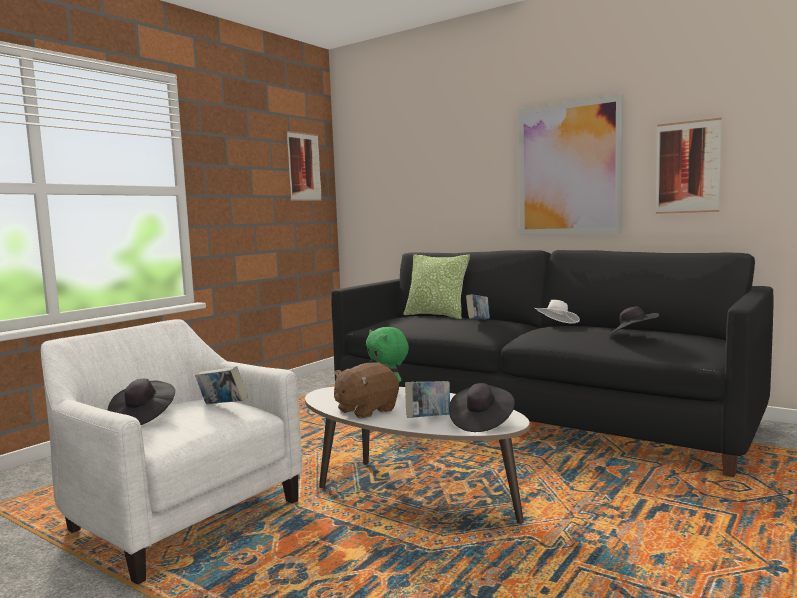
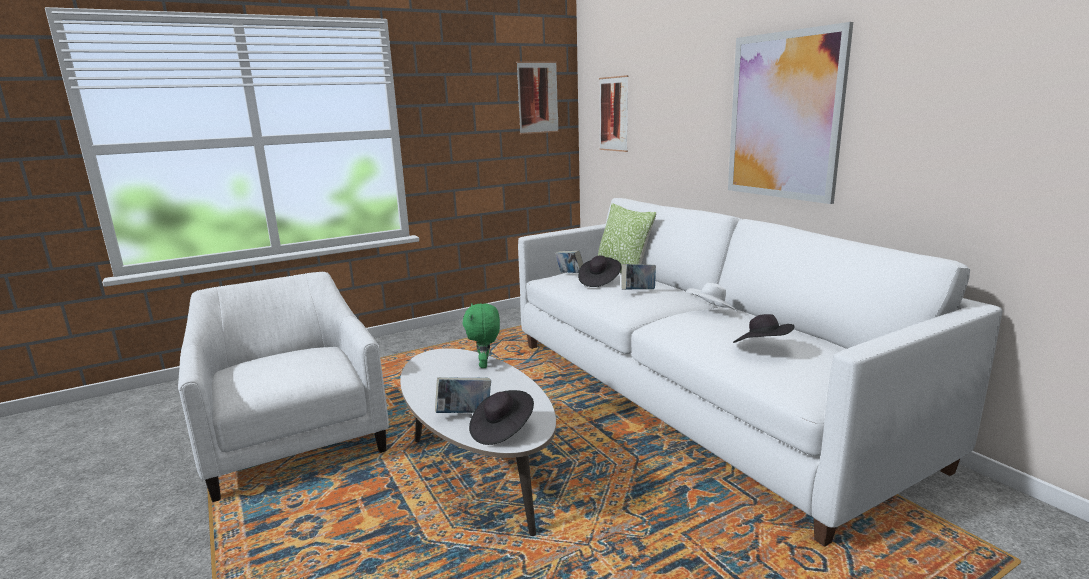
camera: 25 degrees right, 10 degrees up
black hat [107,379,175,425] -> black hat moved to [578,256,622,287]
book [195,366,248,404] -> book moved to [555,250,583,273]
black sofa [331,250,774,477] -> white sofa [518,198,1003,547]
brown plush toy [334,362,399,419] -> none
picture [656,118,722,214] -> picture moved to [599,75,628,152]

